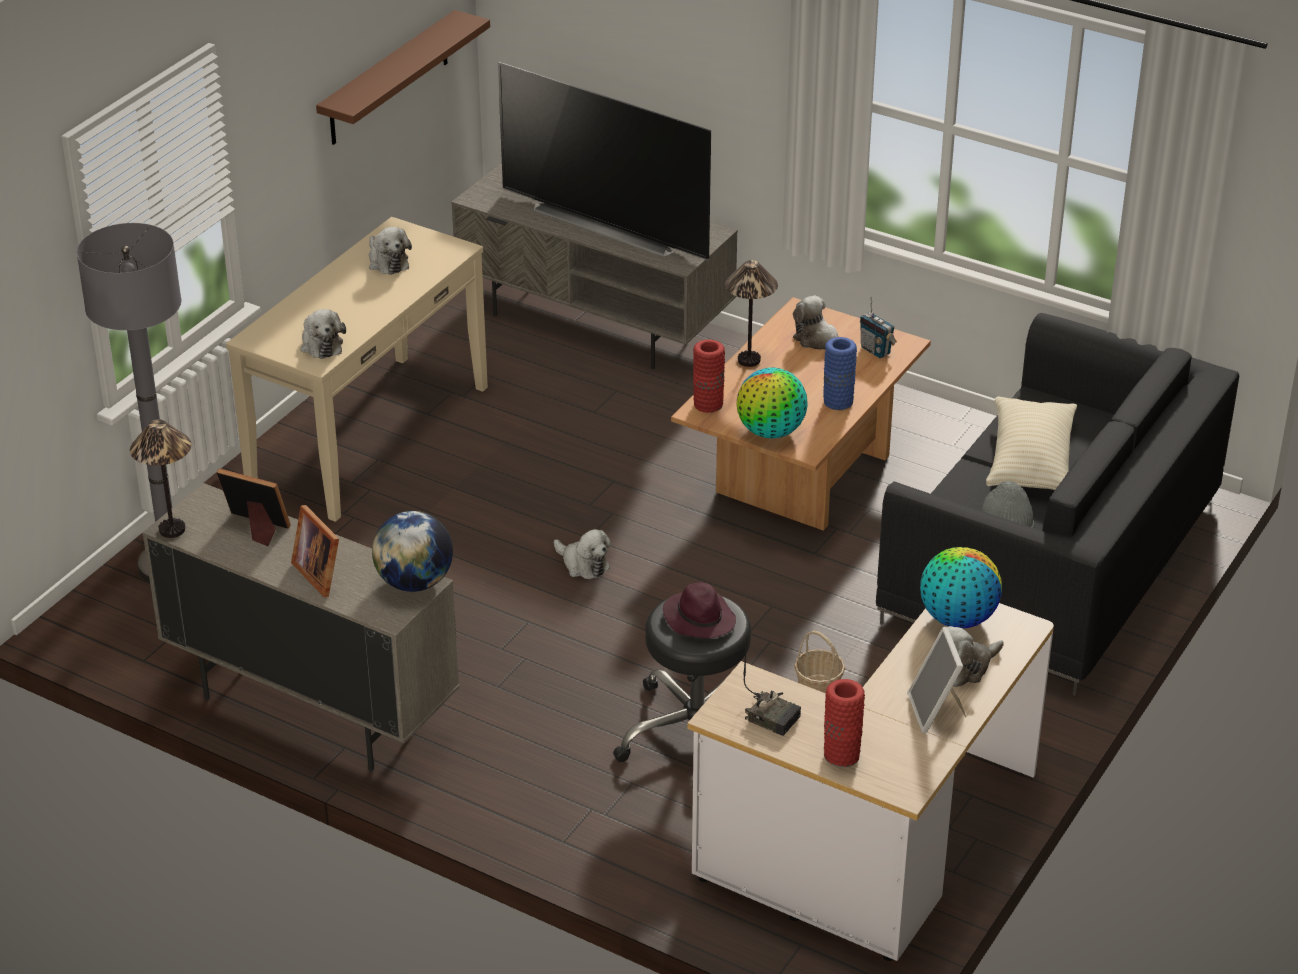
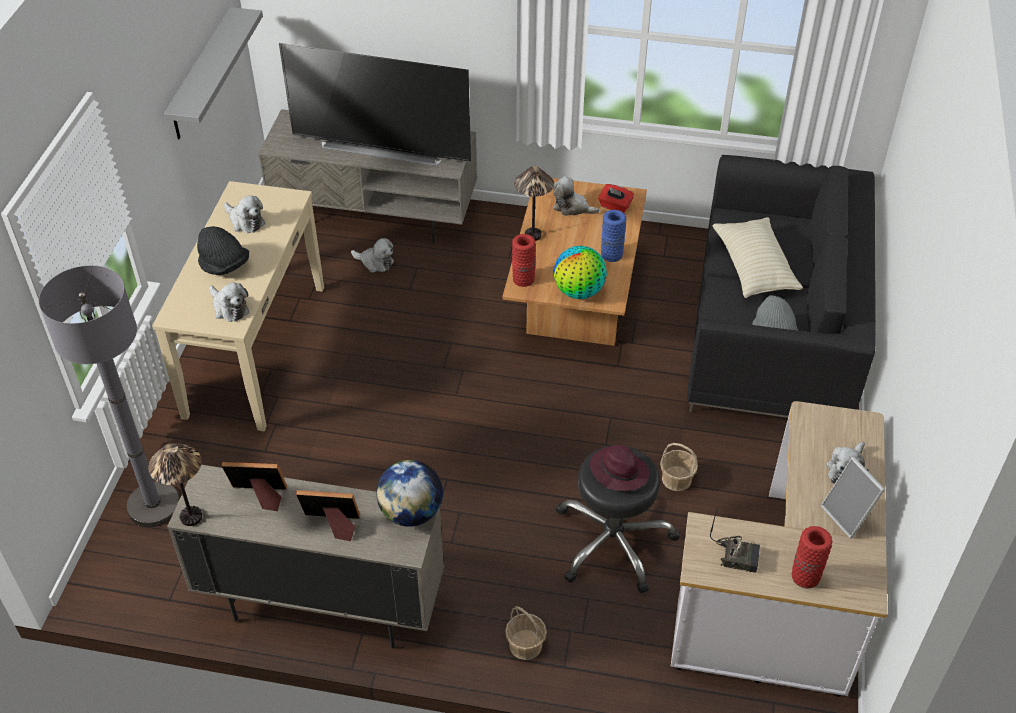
camera: 20 degrees left, 10 degrees up
picture frame [291,505,339,597] -> picture frame turned 150 degrees clockwise [296,490,360,541]
brown shelf [316,10,490,145] -> grey shelf [164,7,263,139]
plush toy [554,529,611,579] -> plush toy moved to [351,238,394,273]
radio [860,296,897,358] -> red tissue box [598,184,634,213]
globe [920,547,1002,628] -> none
none -> black hat [197,226,249,275]
none -> basket [505,606,547,660]

